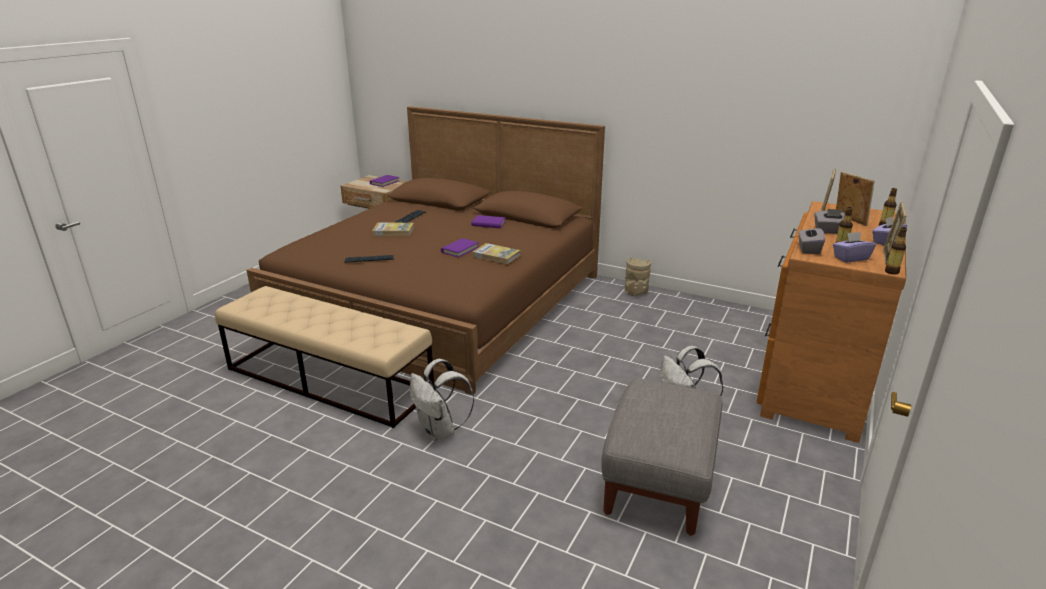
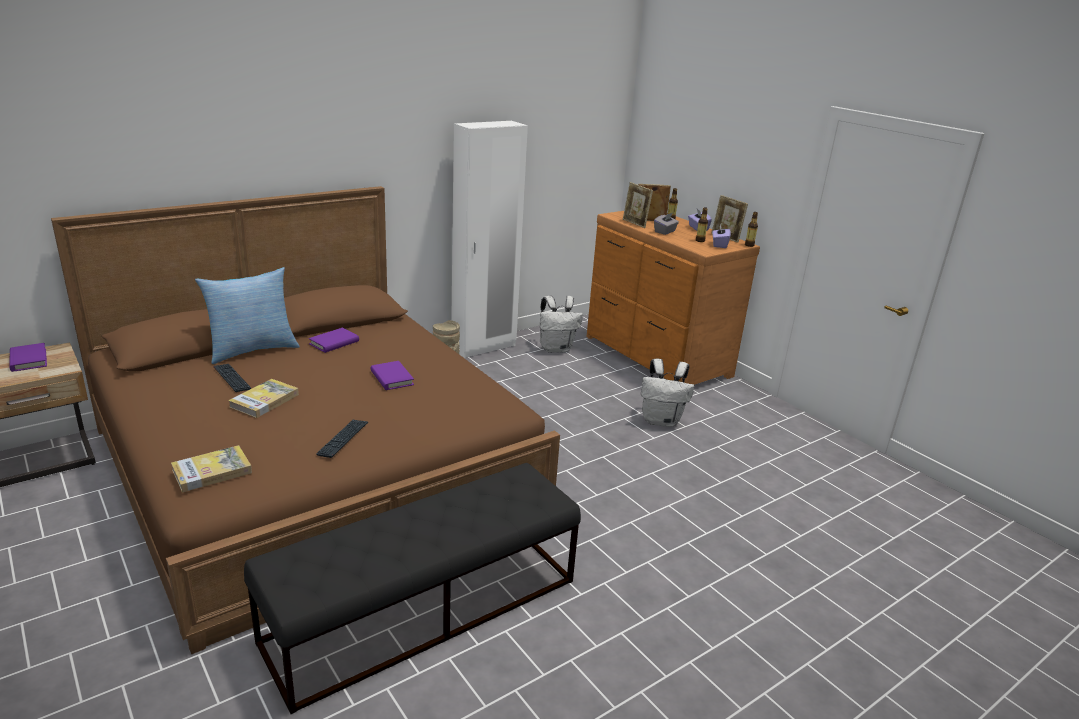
camera: 65 degrees left, 0 degrees up
beige bench [215,286,434,428] -> black bench [244,463,581,714]
white backpack [410,359,474,441] -> white backpack moved to [540,296,583,353]
book [472,243,520,264] -> book moved to [171,445,252,492]
grey ottoman [601,378,723,536] -> none
grey tissue box [798,223,825,254] -> none
none -> pillow [195,267,300,364]
none -> white wardrobe [451,121,528,358]

